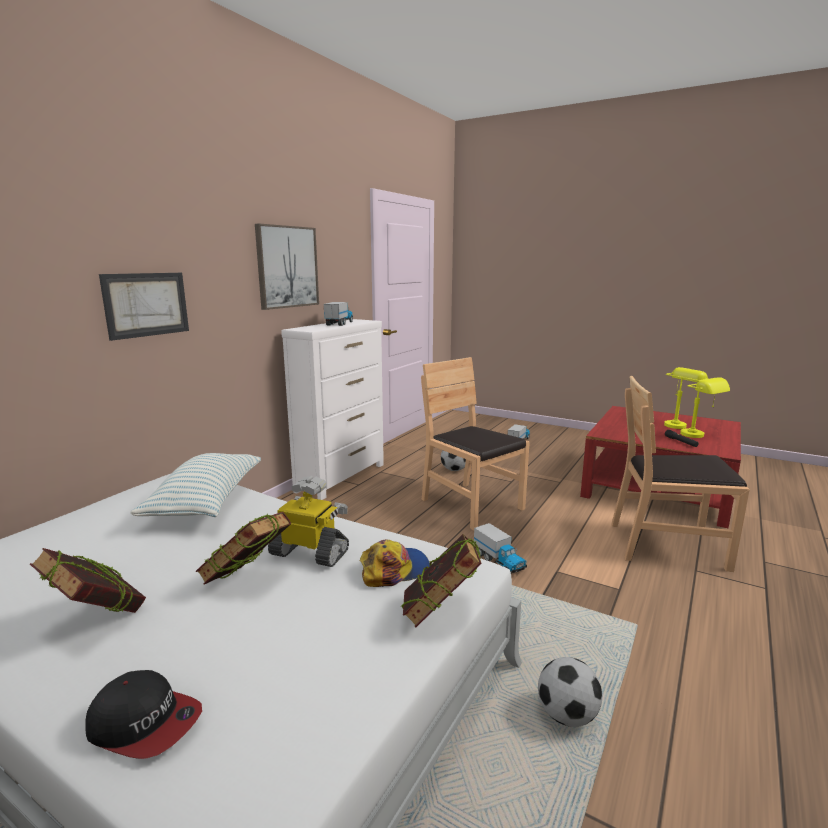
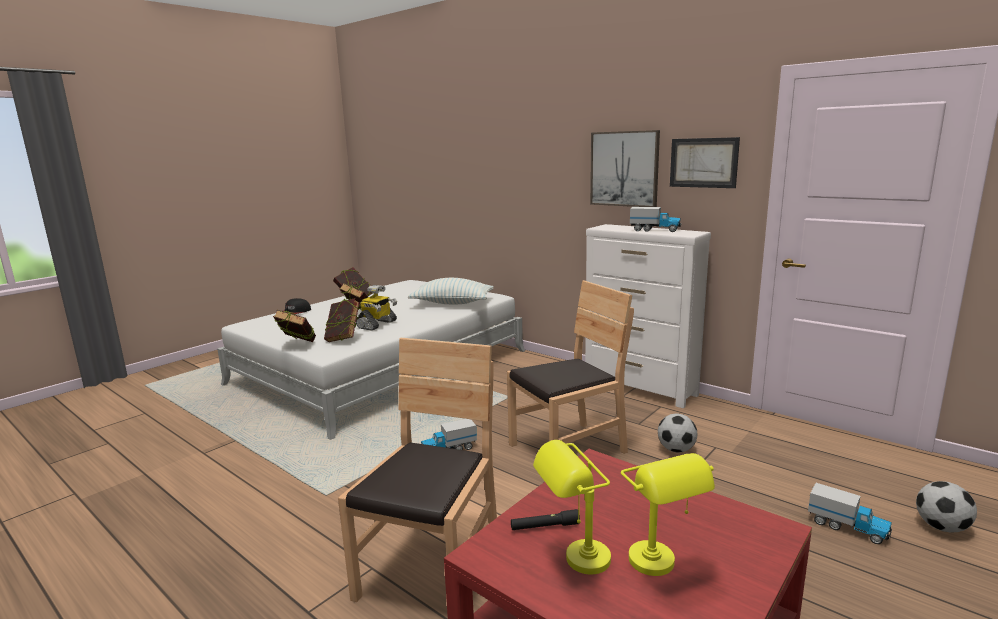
camera: 100 degrees right, 0 degrees up
picture [99,273,189,341] -> picture moved to [670,137,740,188]
cap [360,539,430,587] -> book [324,298,360,342]
football [538,657,603,727] -> football moved to [916,481,977,533]

